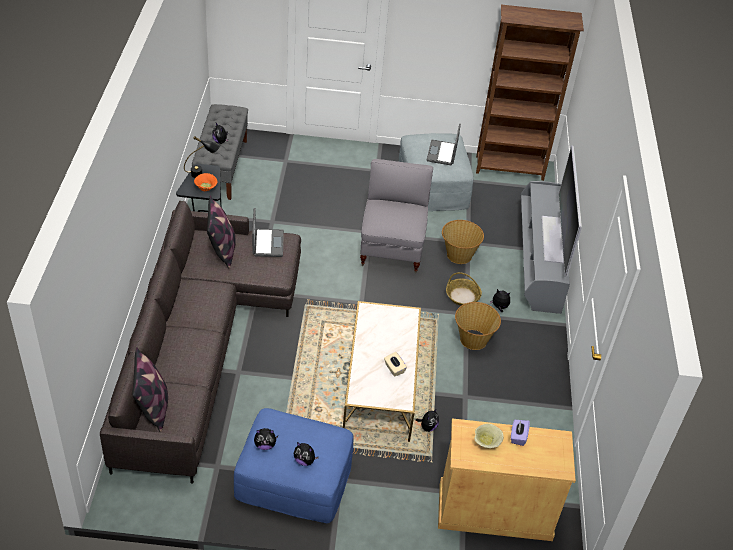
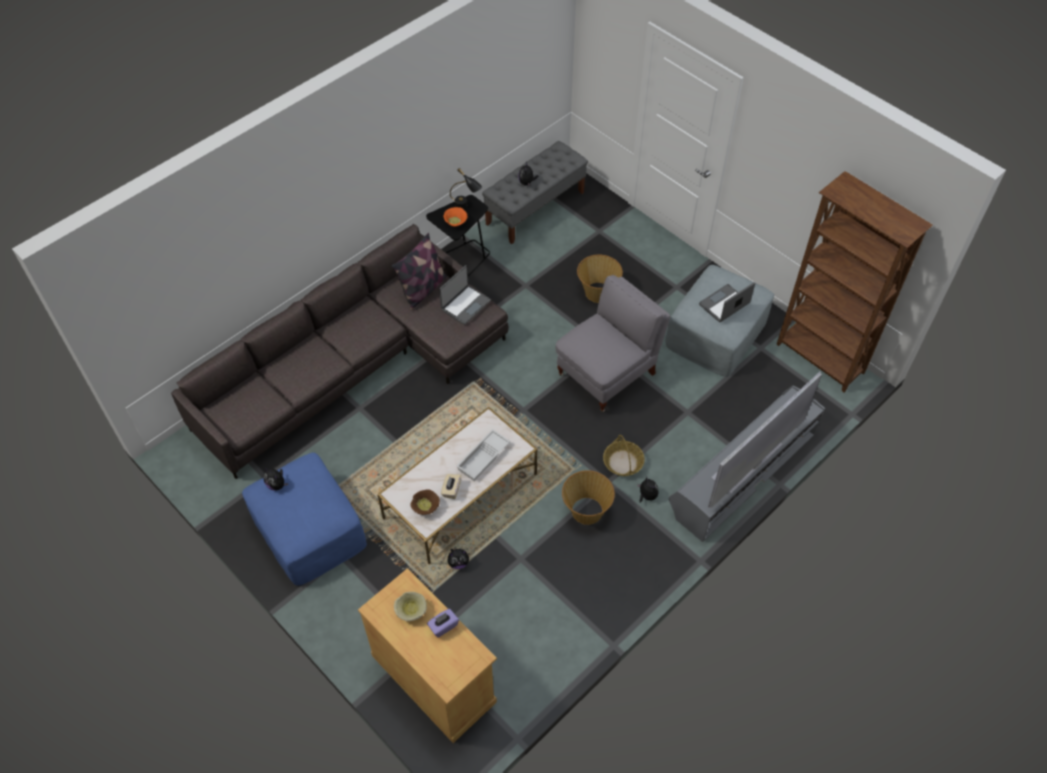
camera: 45 degrees right, 10 degrees up
pillow [132,347,168,432] -> none
plush toy [294,442,319,466] -> none
basket [442,220,484,264] -> basket moved to [577,255,623,303]
none -> brown bowl [410,489,440,515]
none -> white tray [456,429,510,481]

